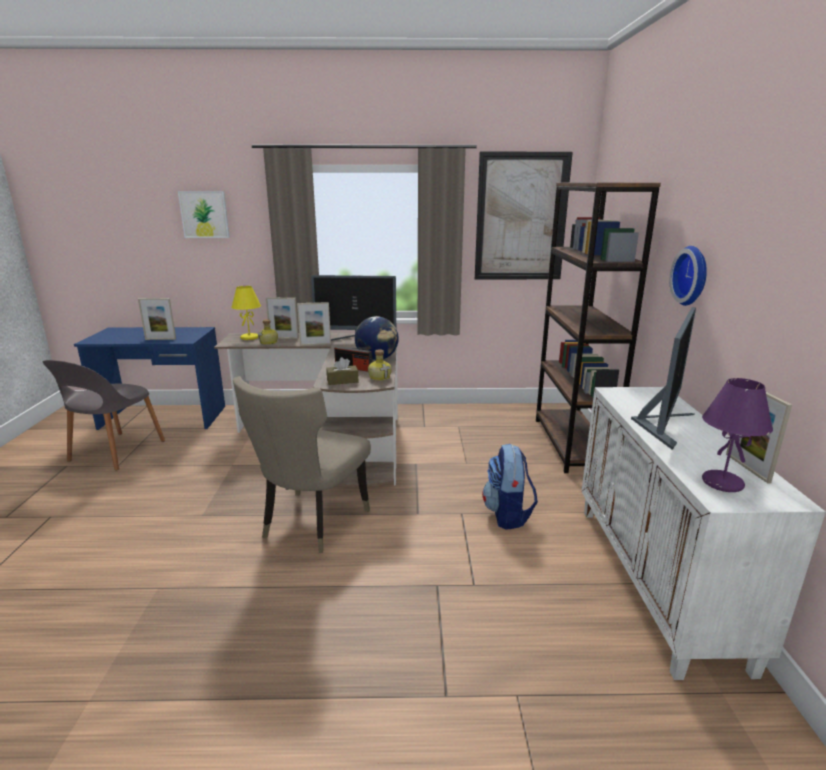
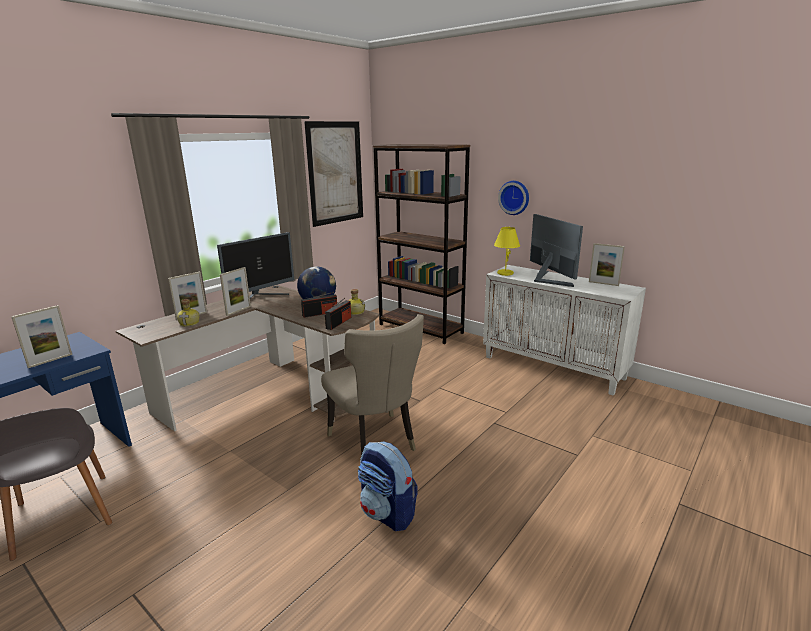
camera: 50 degrees left, 0 degrees up
picture [178,191,230,238] -> none
yellow table lamp [231,286,261,340] -> yellow table lamp moved to [494,227,520,276]
brown tissue box [326,357,358,385] -> radio [325,298,351,330]
backpack [482,444,538,530] -> backpack moved to [358,441,418,531]
purple table lamp [702,378,773,492] -> none

